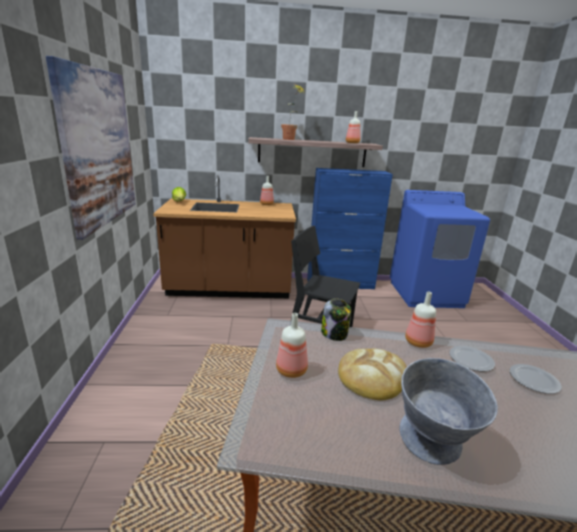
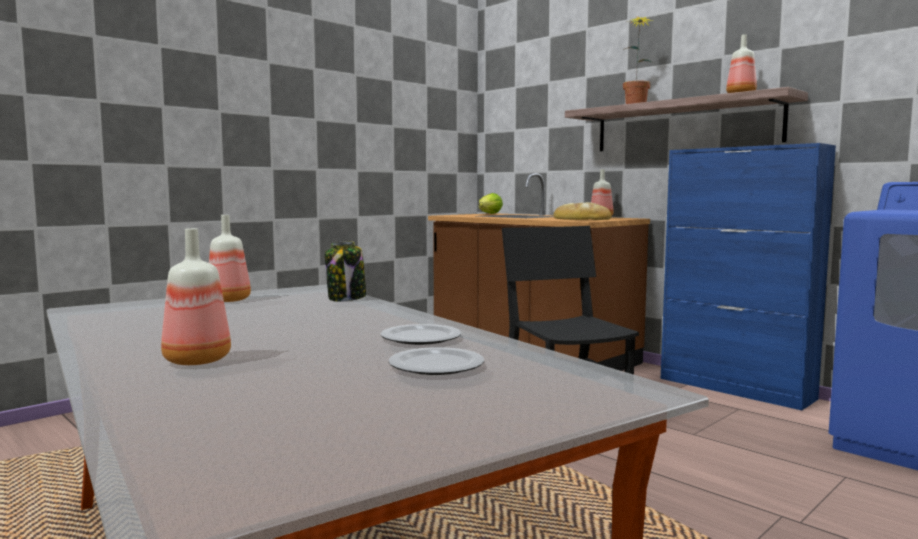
camera: 50 degrees right, 15 degrees down
picture [46,56,136,240] -> none
bread [338,349,407,400] -> bread moved to [553,202,611,220]
grey bowl [399,358,498,465] -> none
bottle [405,292,436,348] -> bottle moved to [161,228,231,365]

